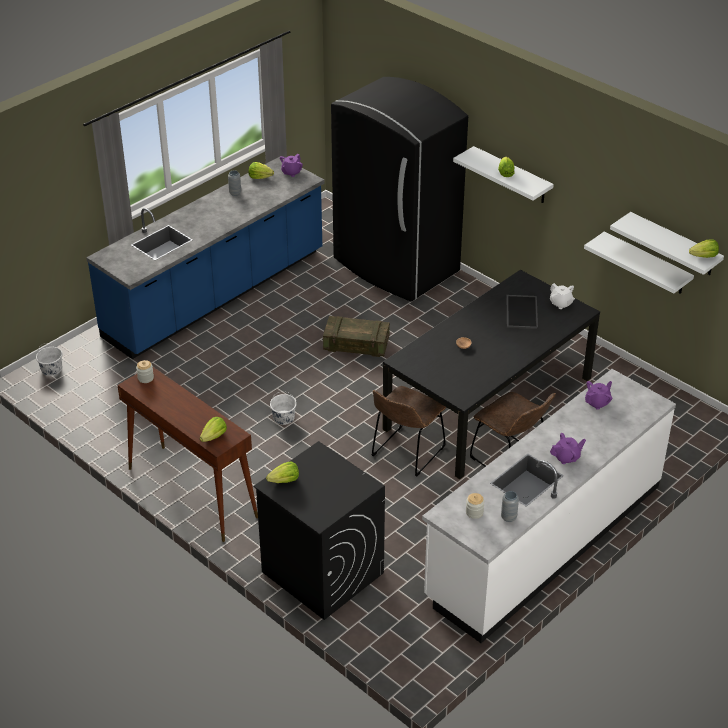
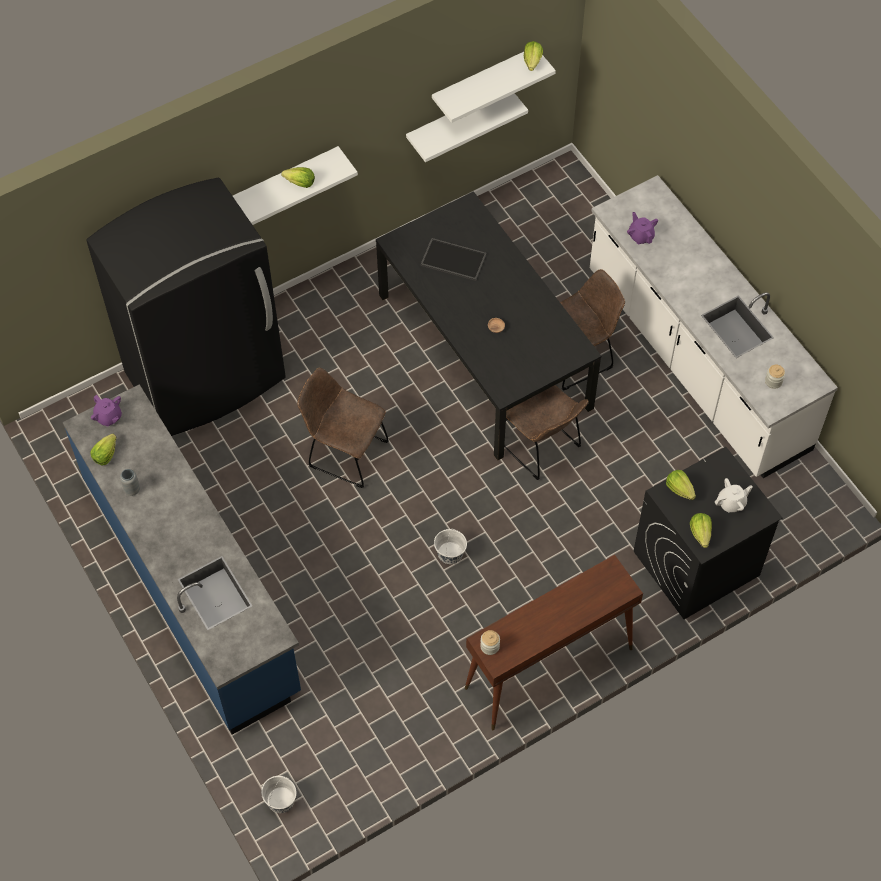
camera: 75 degrees left, 20 degrees up
lettuce [200,417,227,442] -> lettuce moved to [666,470,696,500]
crate [323,316,390,357] -> brown chair [297,368,389,488]
grey vase [501,491,519,522] -> none
white teapot [550,283,575,309] -> white teapot moved to [715,478,753,513]
purple teapot [550,433,586,464] -> none

